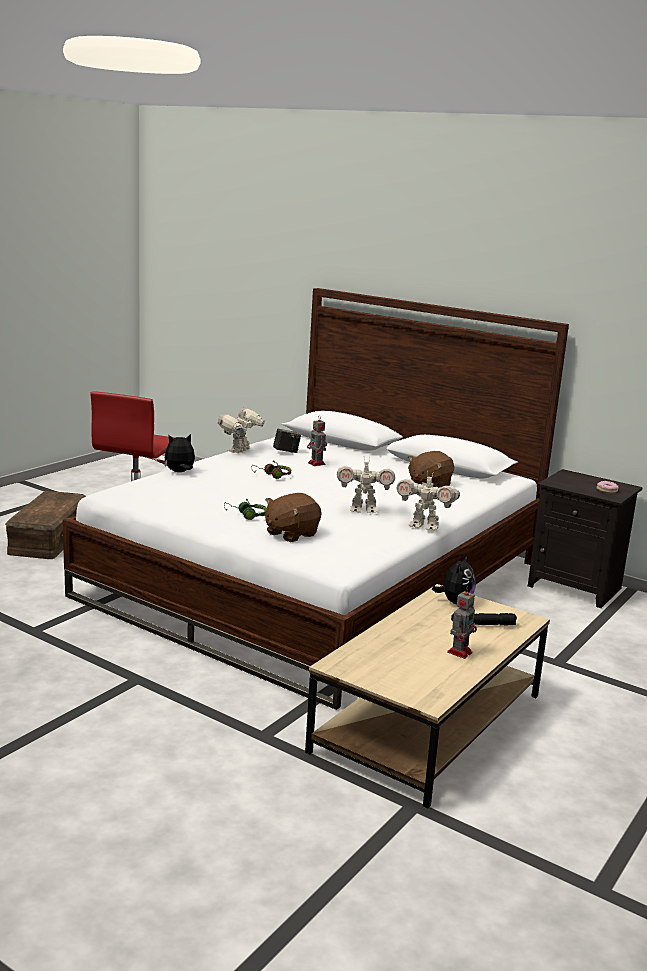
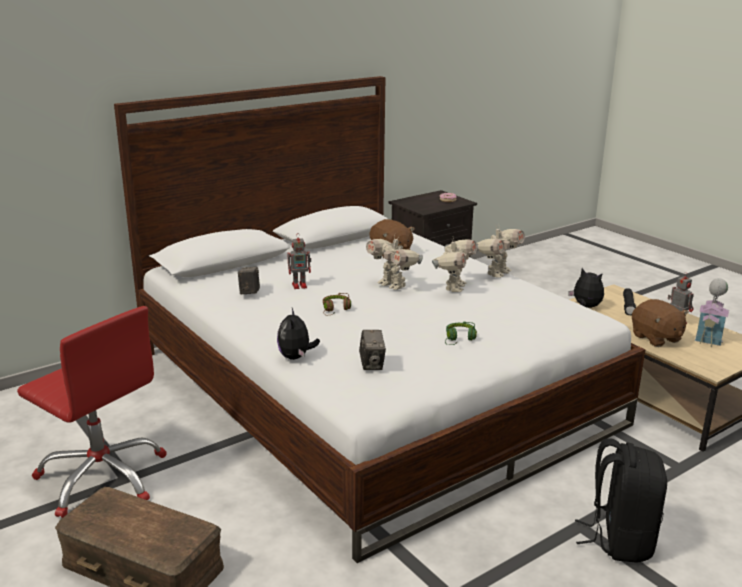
camera: 70 degrees left, 5 degrees up
toy robot [218,408,265,453] -> toy robot moved to [366,236,423,290]
brown plush toy [265,493,322,542] -> brown plush toy moved to [632,299,689,347]
none -> camera [359,330,386,370]
none -> black backpack [575,438,667,563]
none -> toy house [695,278,729,347]

